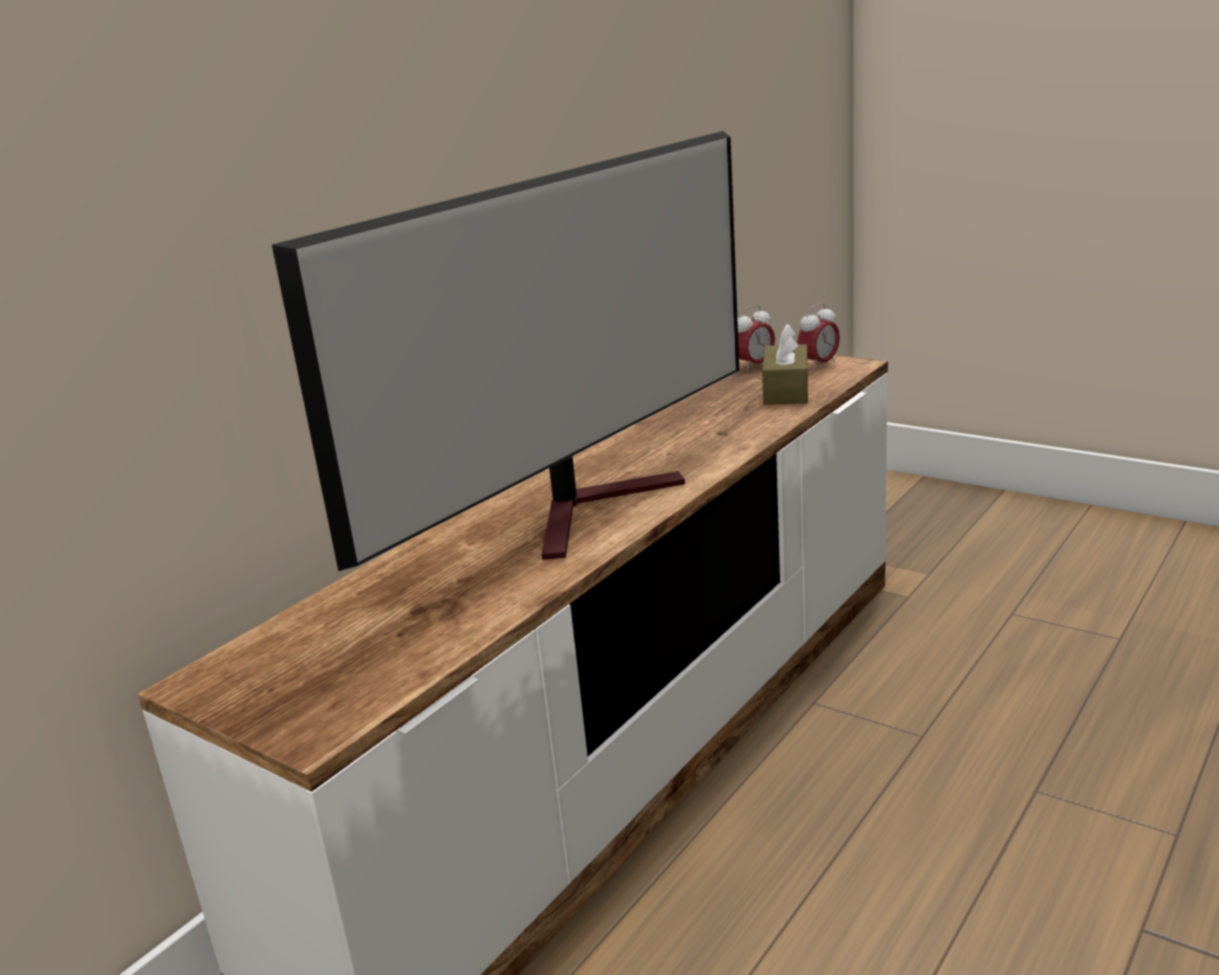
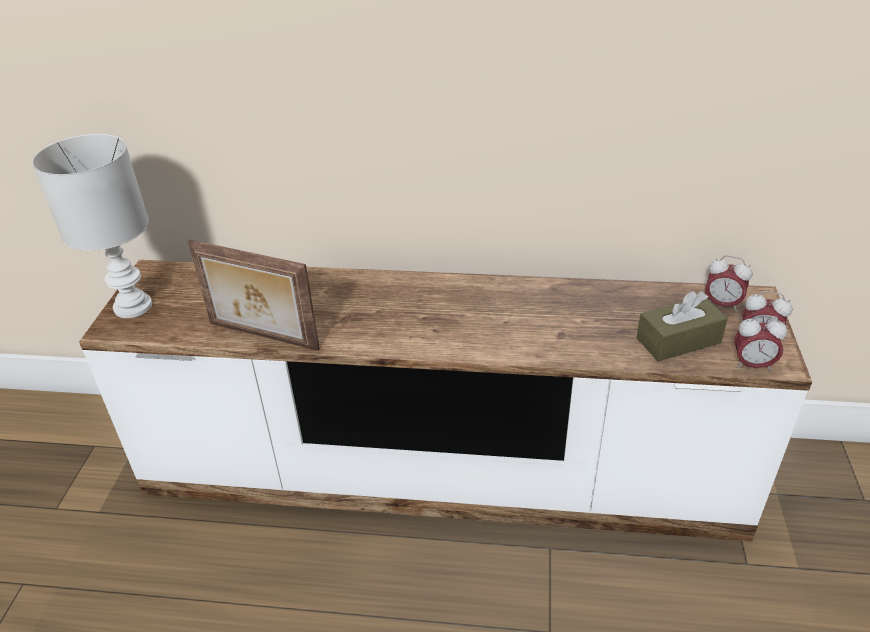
camera: 60 degrees right, 15 degrees up
television [272,131,739,571] -> none
none -> white table lamp [32,134,152,318]
none -> picture frame [188,239,320,350]
none -> alarm clock [734,315,787,372]

